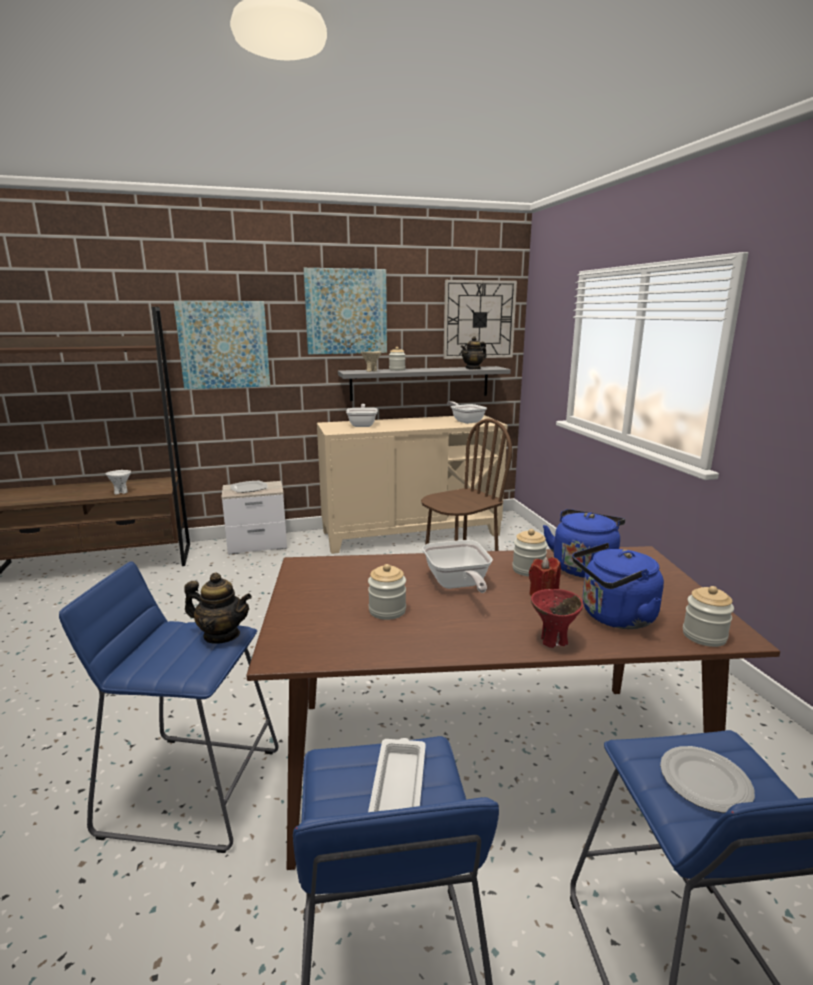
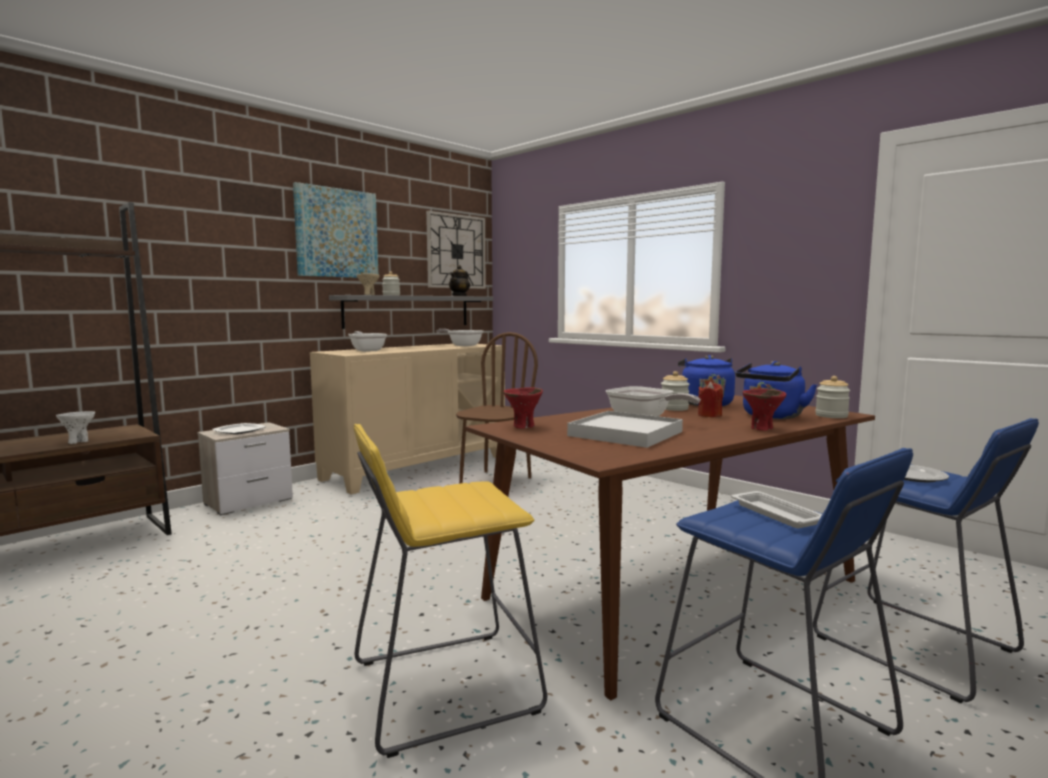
camera: 30 degrees left, 10 degrees down
blue stool [59,561,278,853] -> yellow stool [354,424,547,758]
picture [174,301,270,389] -> none
teapot [184,572,252,644] -> none
jar [368,564,406,620] -> white tray [567,411,683,448]
none -> red bowl [503,387,543,429]

